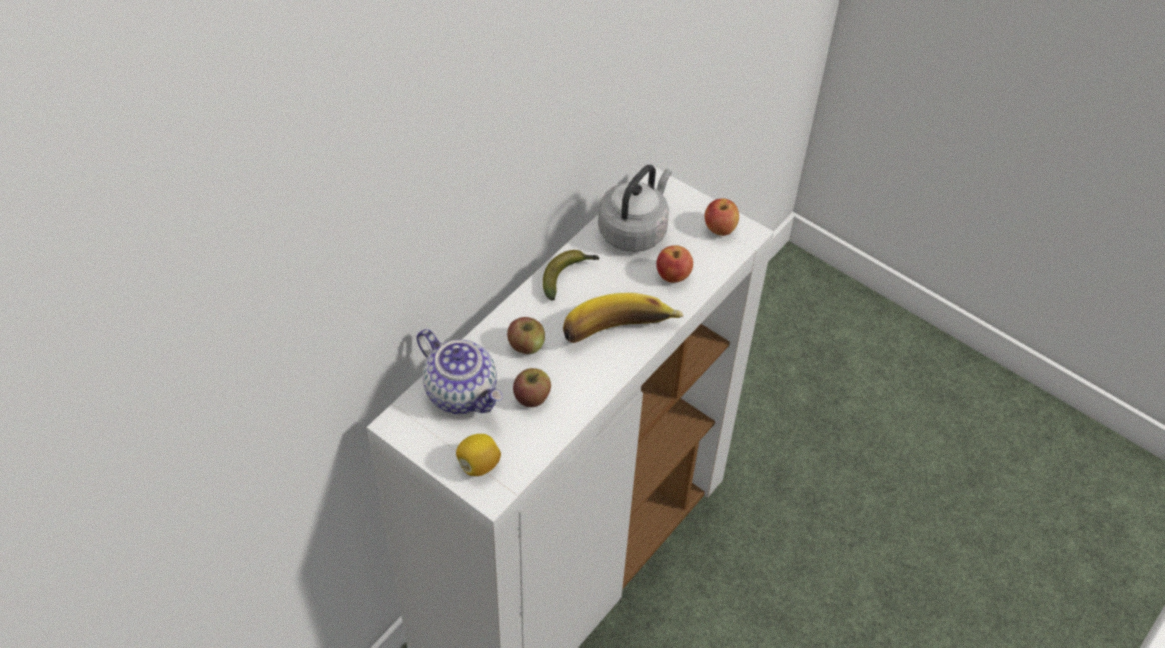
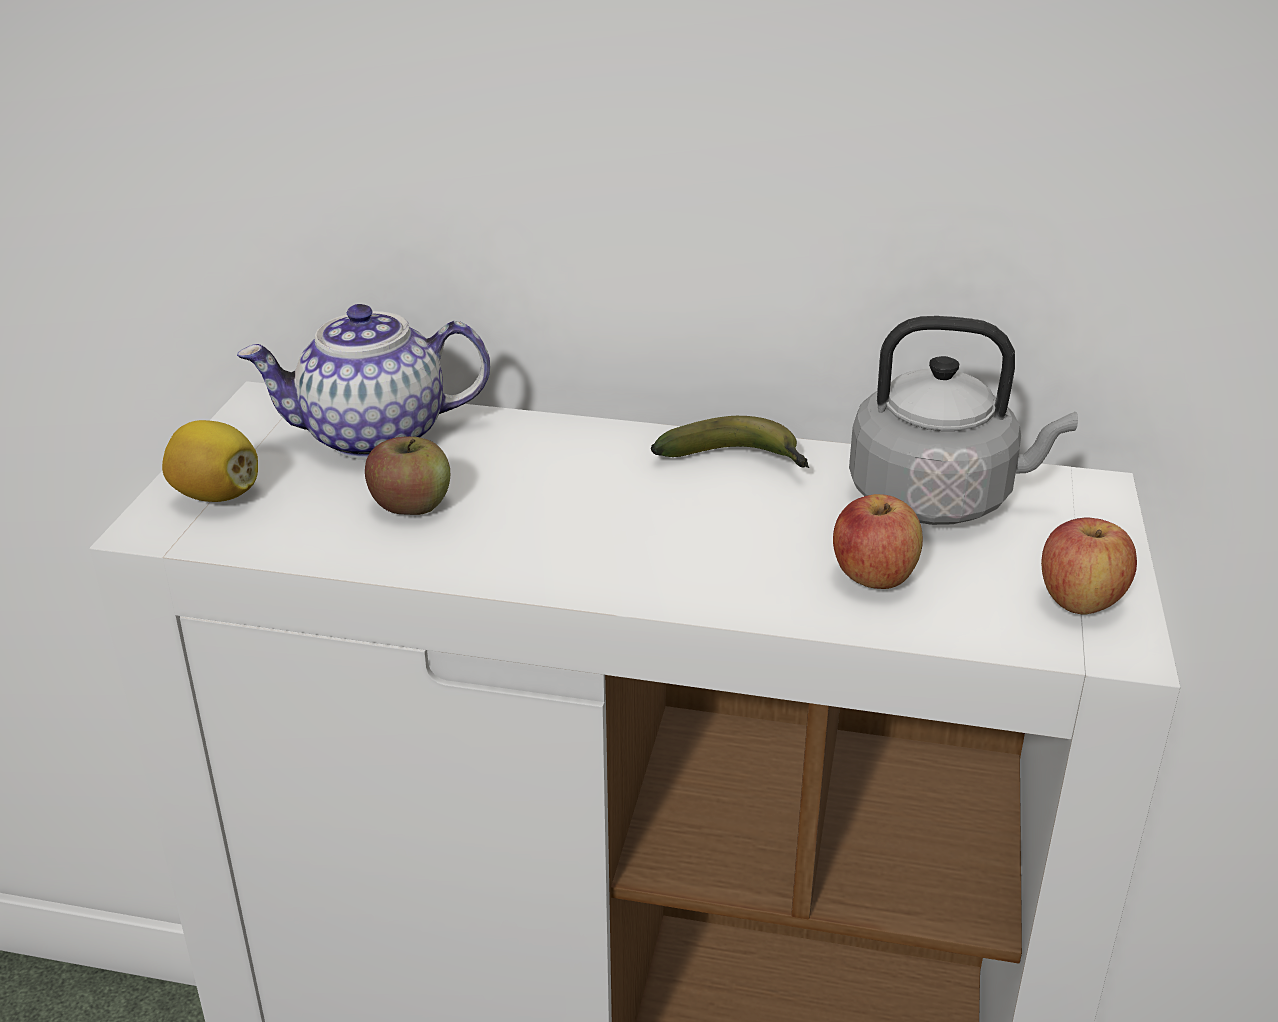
camera: 65 degrees right, 20 degrees down
teapot [417,329,502,414] -> teapot turned 60 degrees clockwise [237,304,490,460]
apple [507,317,545,354] -> none
banana [563,292,683,343] -> none

